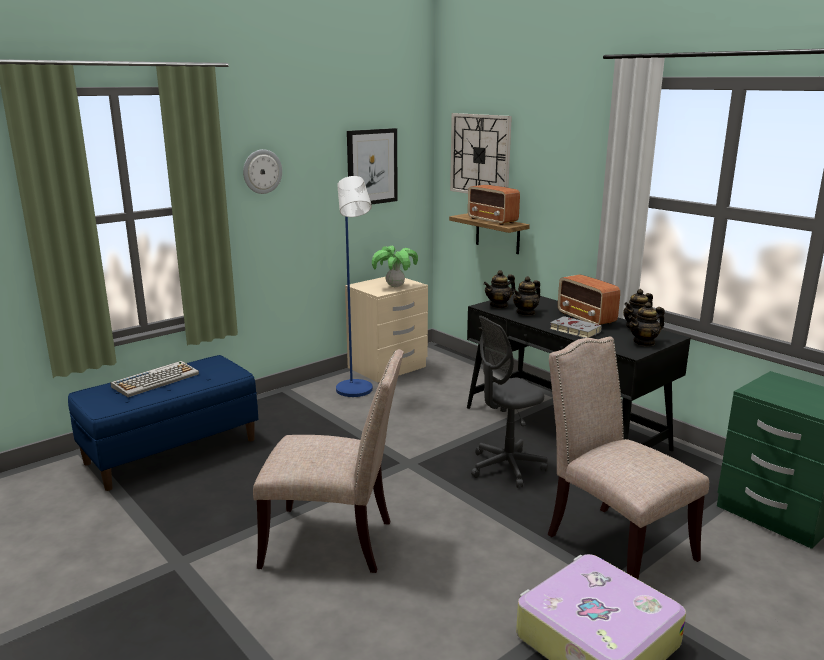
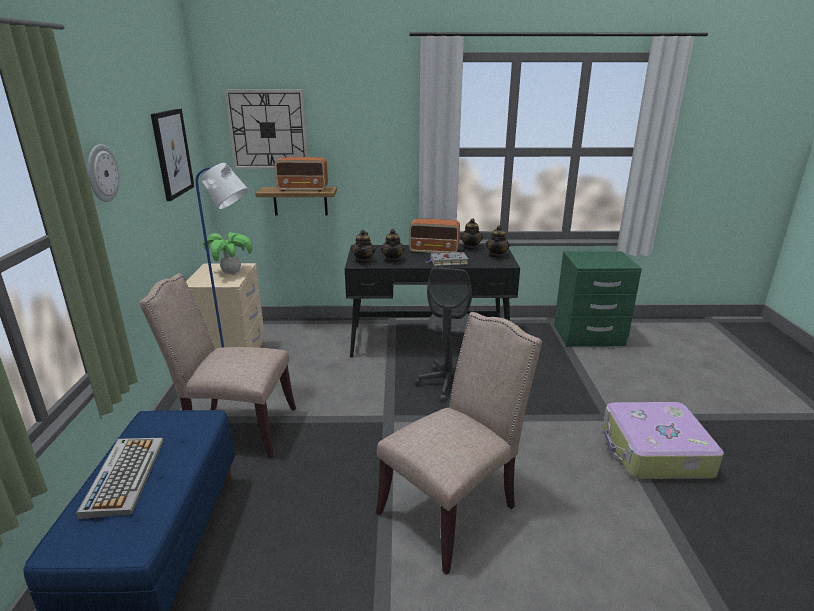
camera: 50 degrees left, 5 degrees up
beige chair [548,337,709,579] -> beige chair moved to [140,273,296,458]

